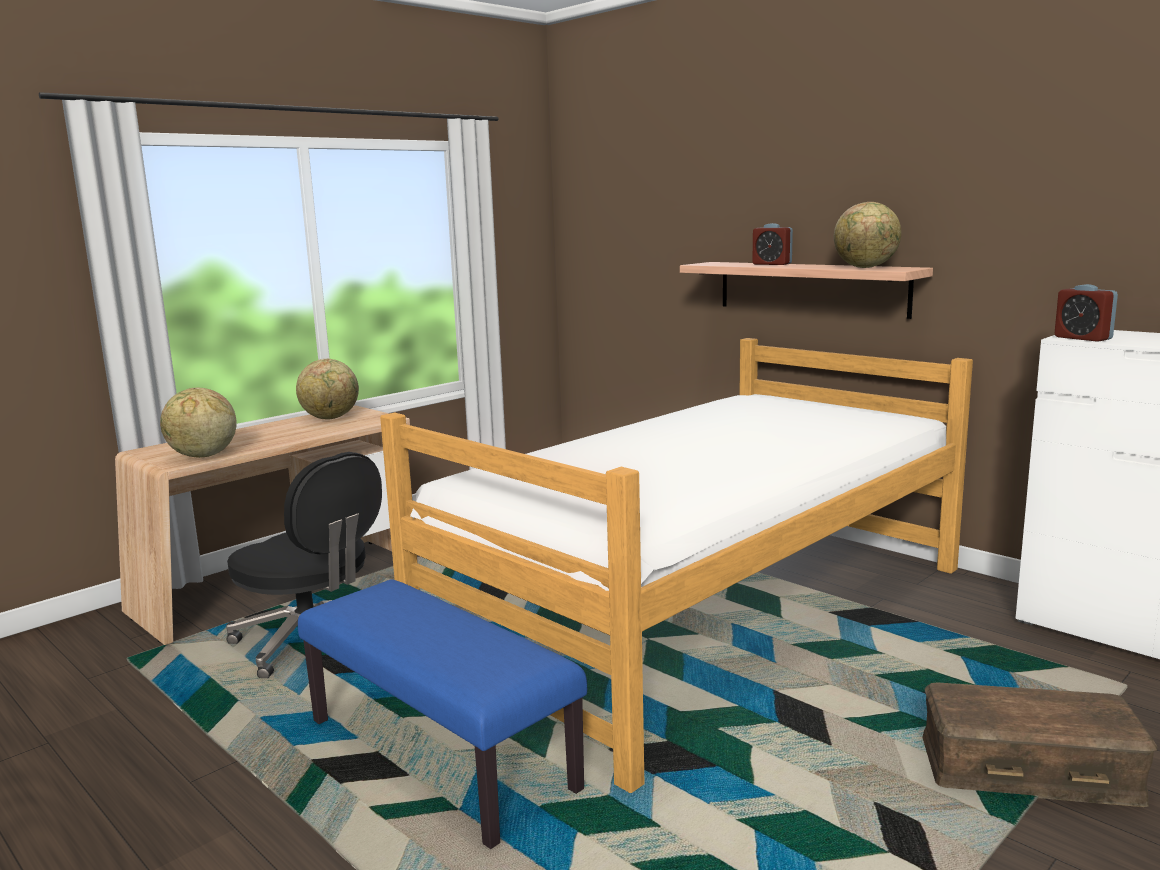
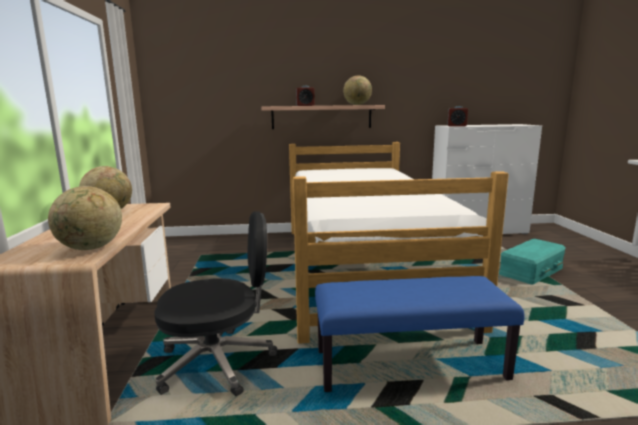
camera: 50 degrees left, 0 degrees up
brown storage box [922,682,1157,807] -> turquoise storage box [499,239,566,284]

